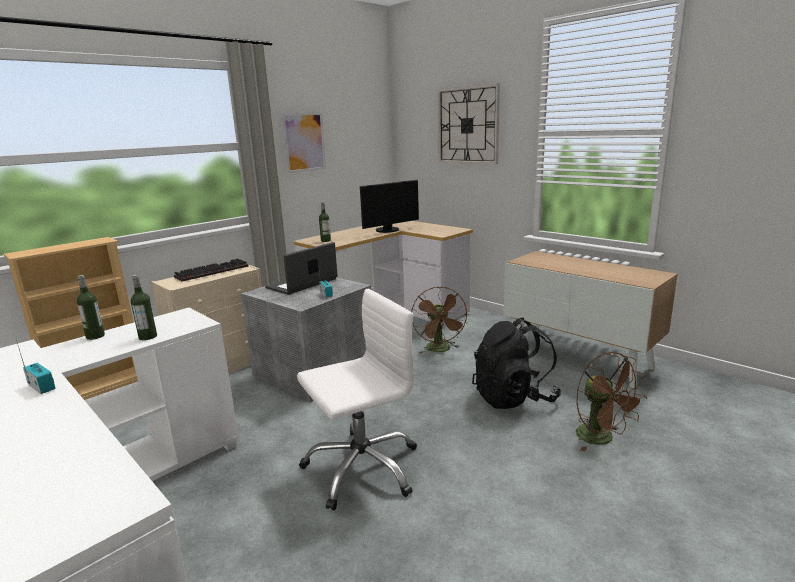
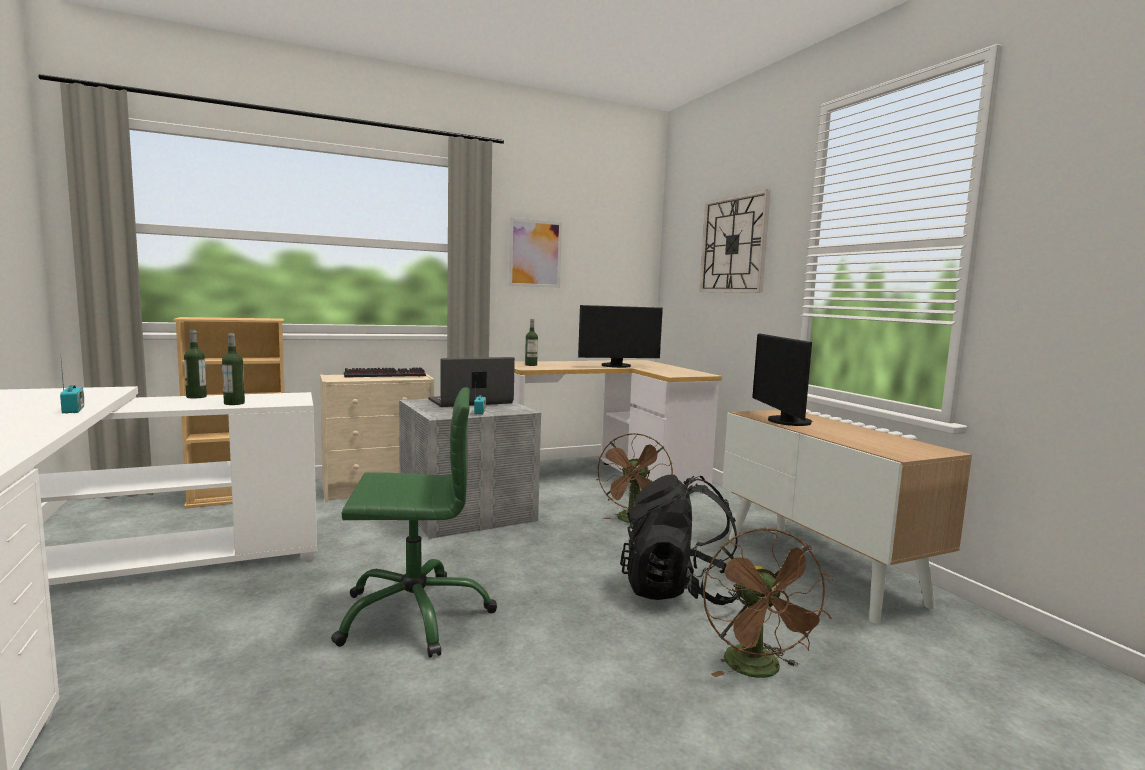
camera: 20 degrees right, 10 degrees down
white office chair [297,289,417,511] -> green office chair [331,387,497,658]
none -> monitor [752,333,812,426]

